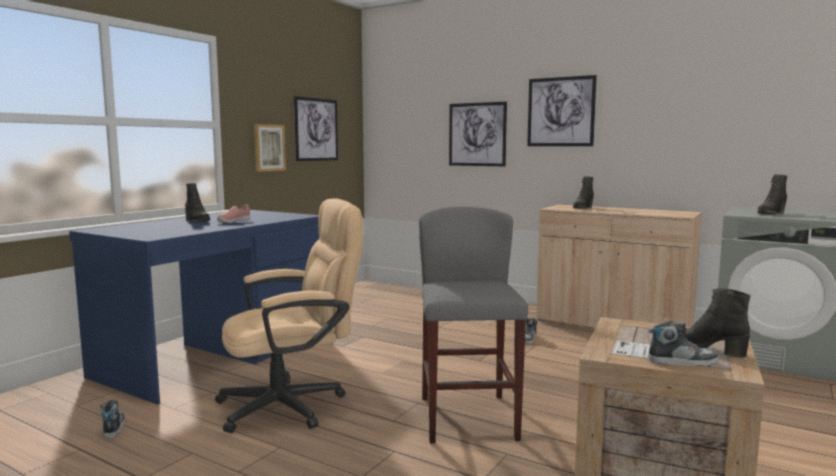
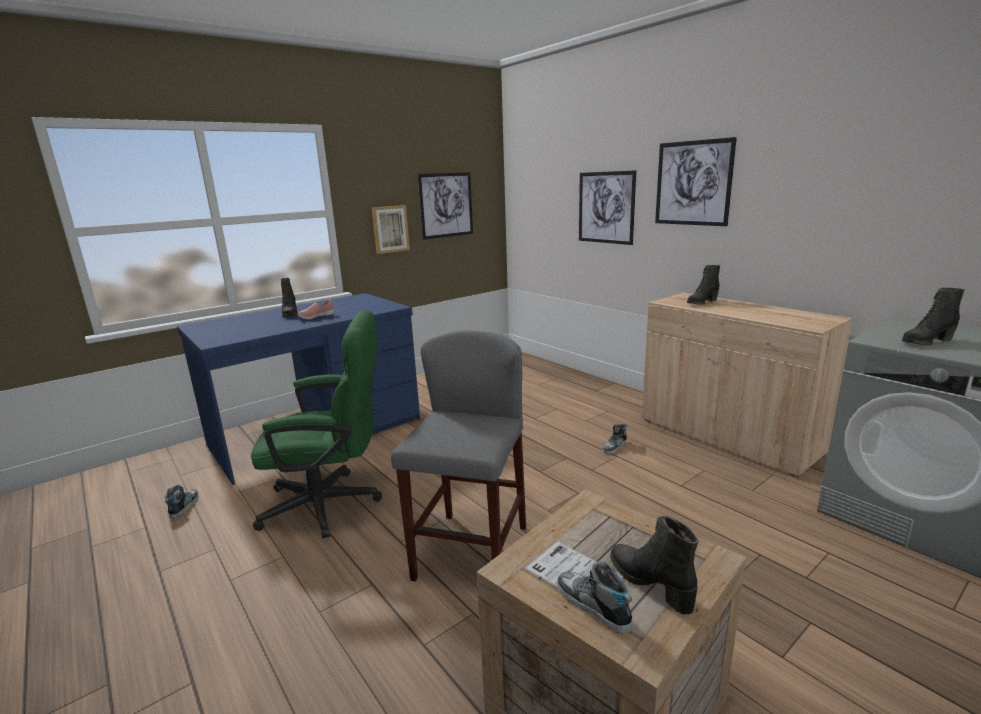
camera: 20 degrees right, 10 degrees up
beige office chair [215,198,363,433] -> green office chair [251,310,382,539]
shoe [648,321,718,366] -> shoe turned 150 degrees counterclockwise [557,562,633,634]

